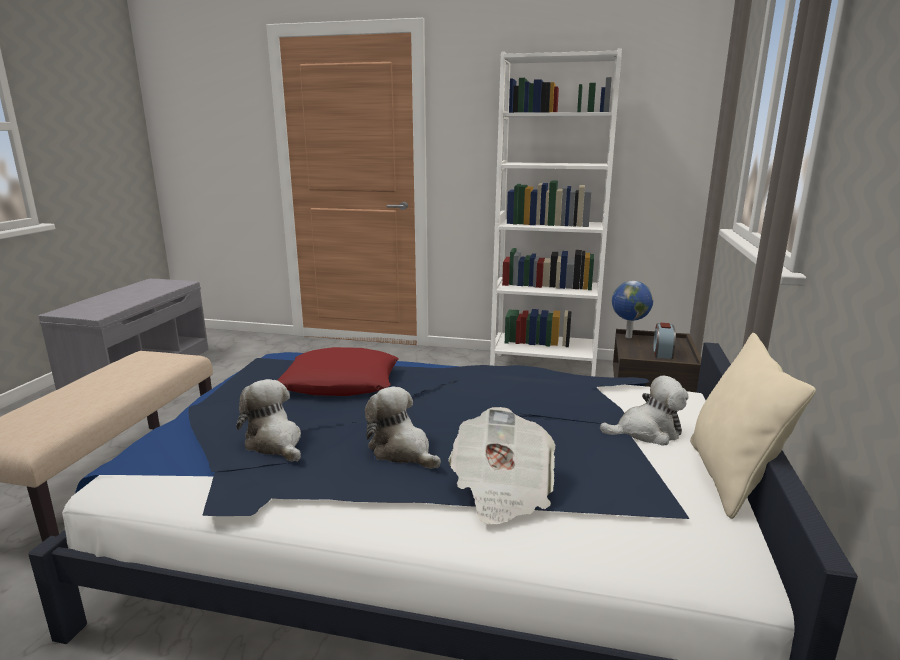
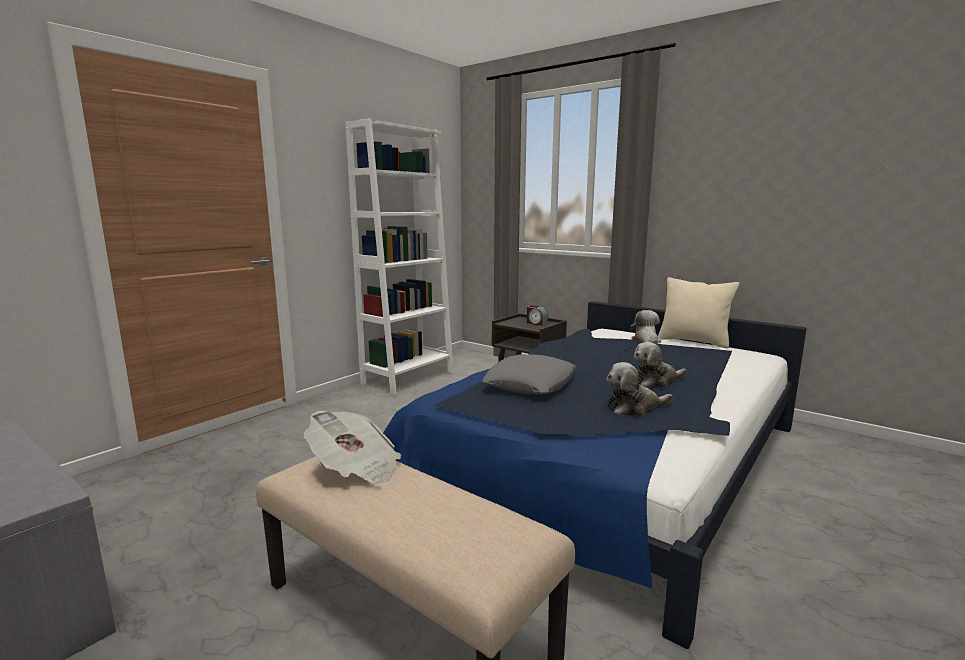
camera: 65 degrees left, 5 degrees down
red pillow [277,347,398,396] -> grey pillow [482,355,576,394]
newspaper [448,407,555,525] -> newspaper moved to [304,410,401,487]
globe [612,281,653,338] -> none

